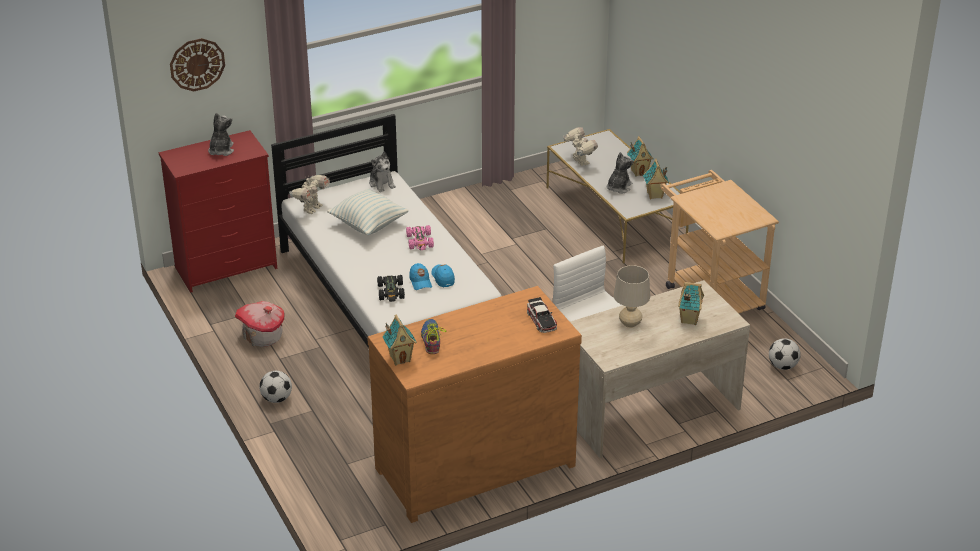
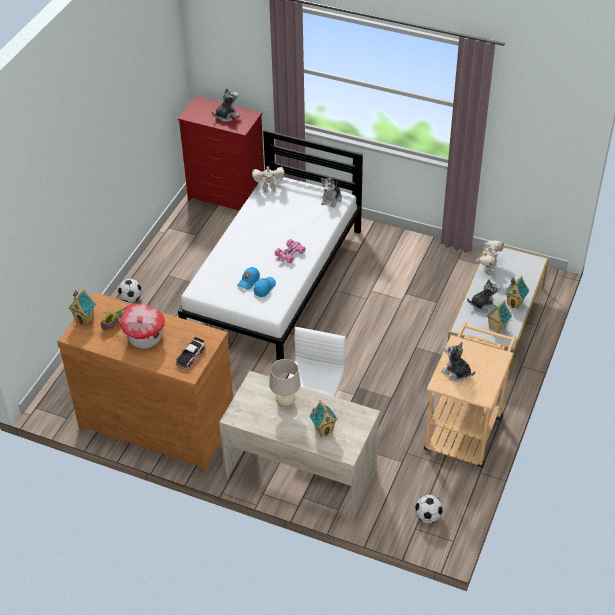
camera: 50 degrees right, 10 degrees up
wall clock [170,38,225,92] -> none
toy house [235,301,285,347] -> toy house moved to [119,304,165,349]
pillow [327,188,409,235] -> none
black toy car [377,275,405,302] -> none
none -> plush toy [441,342,475,382]

